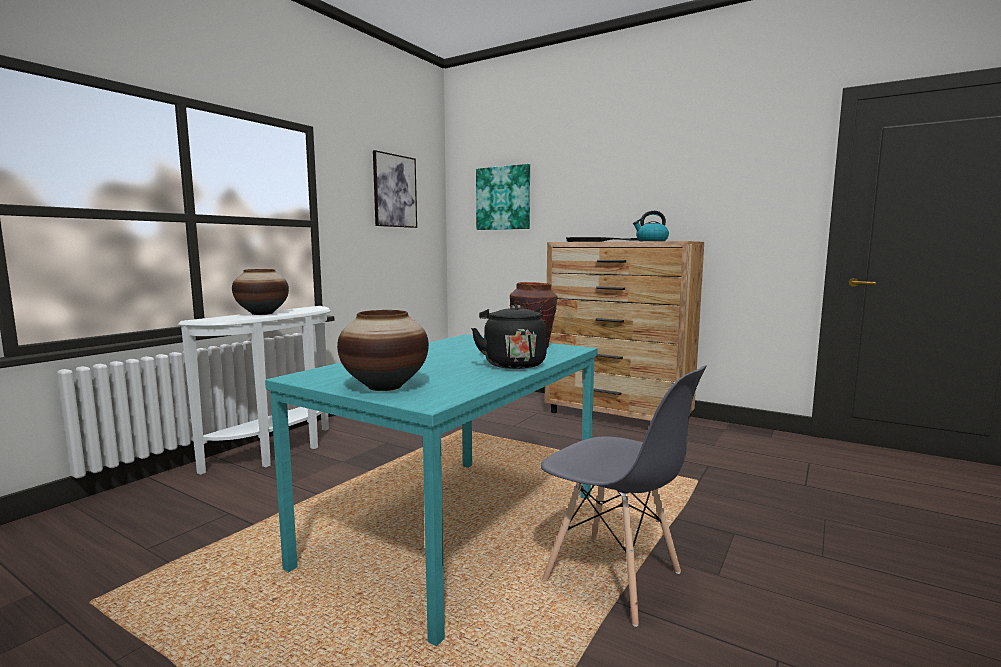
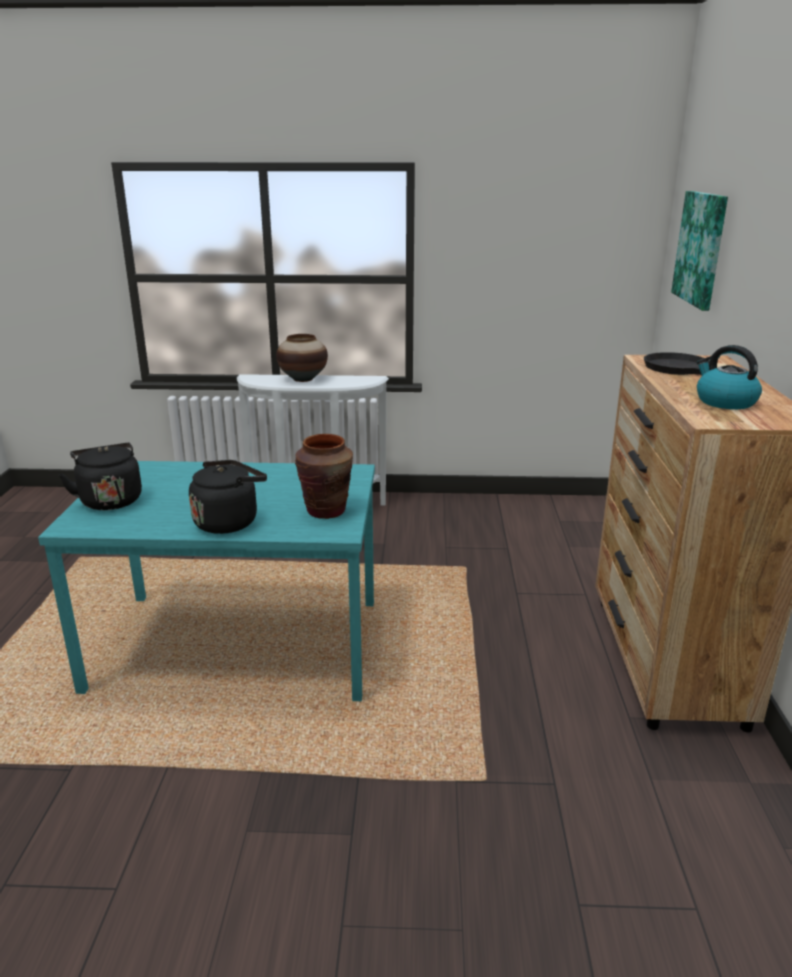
camera: 60 degrees right, 15 degrees up
vase [337,310,429,391] -> black kettle [59,443,142,510]
picture [373,150,417,228] -> none
grey chair [541,365,707,627] -> none

